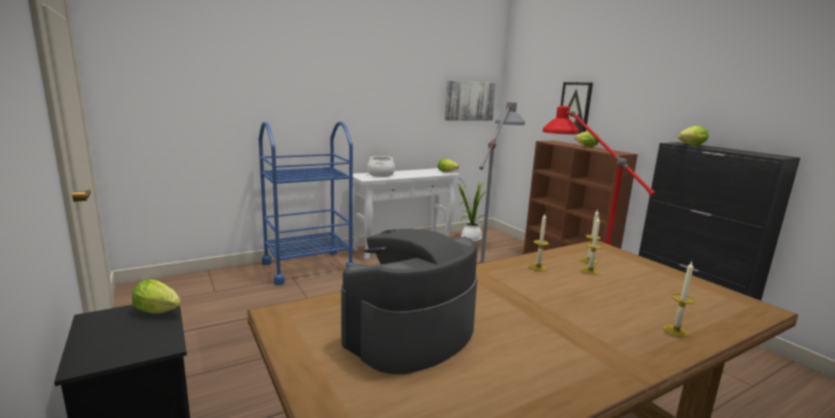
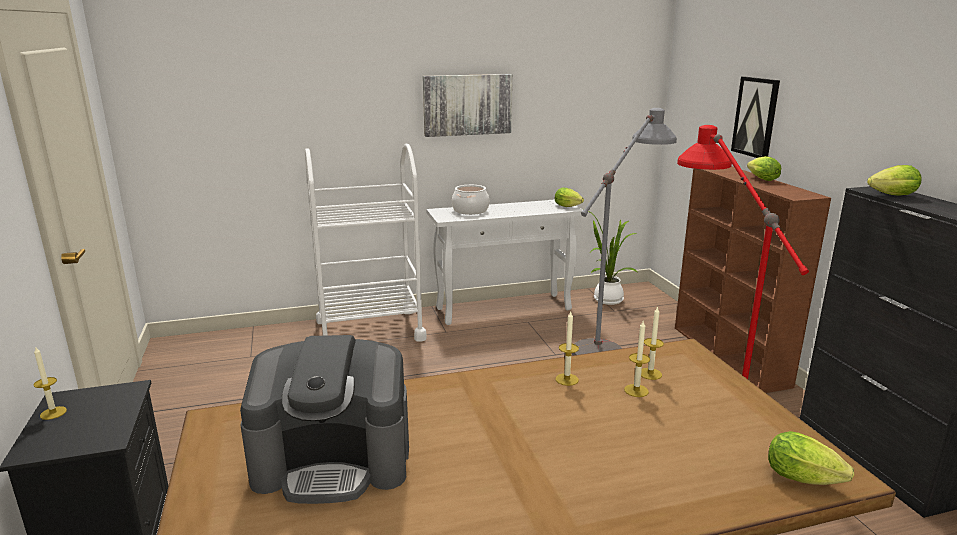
camera: 15 degrees right, 5 degrees up
lettuce [132,279,181,314] -> lettuce moved to [768,431,854,485]
blue cart [259,122,355,285] -> white cart [305,144,427,341]
coffee machine [341,229,477,374] -> coffee machine turned 150 degrees counterclockwise [240,335,409,504]
picture [445,80,496,120] -> picture moved to [423,74,512,137]
candle [663,262,695,337] -> candle moved to [33,347,67,420]

